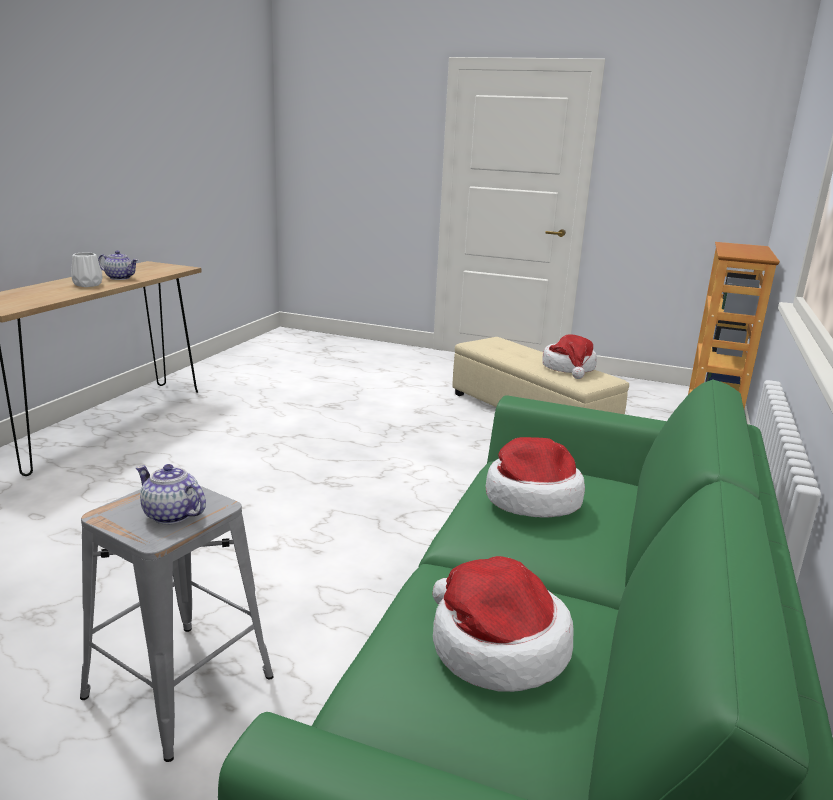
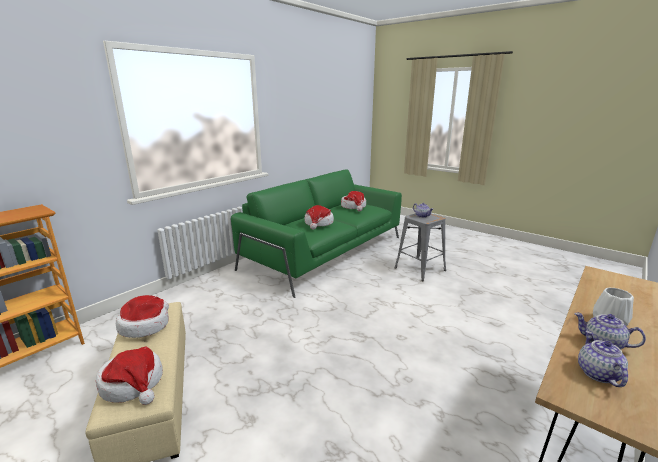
camera: 160 degrees left, 0 degrees up
none -> hat [96,346,163,405]
none -> teapot [578,331,628,387]

